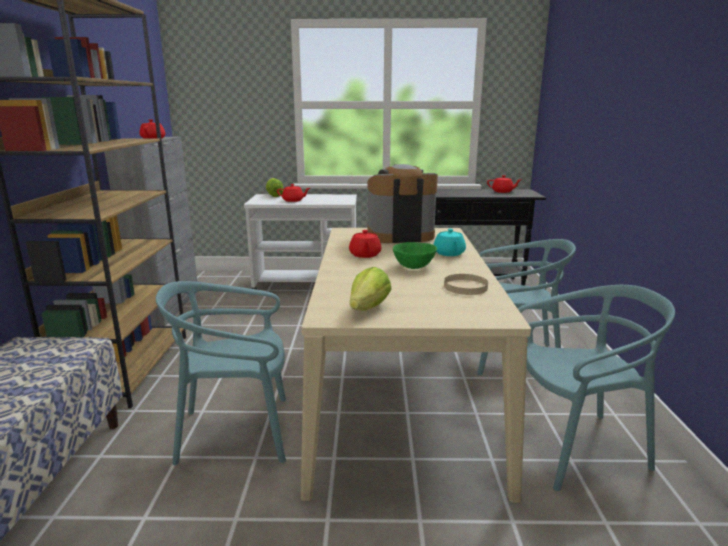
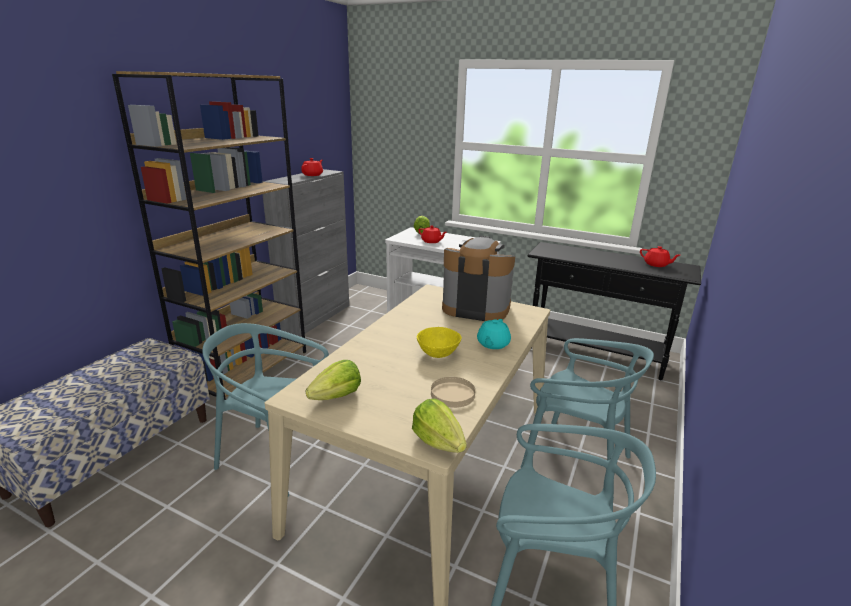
camera: 25 degrees right, 5 degrees up
red teapot [349,230,381,258] -> none
green bowl [393,242,437,269] -> yellow bowl [417,327,462,358]
none -> lettuce [412,398,467,453]

